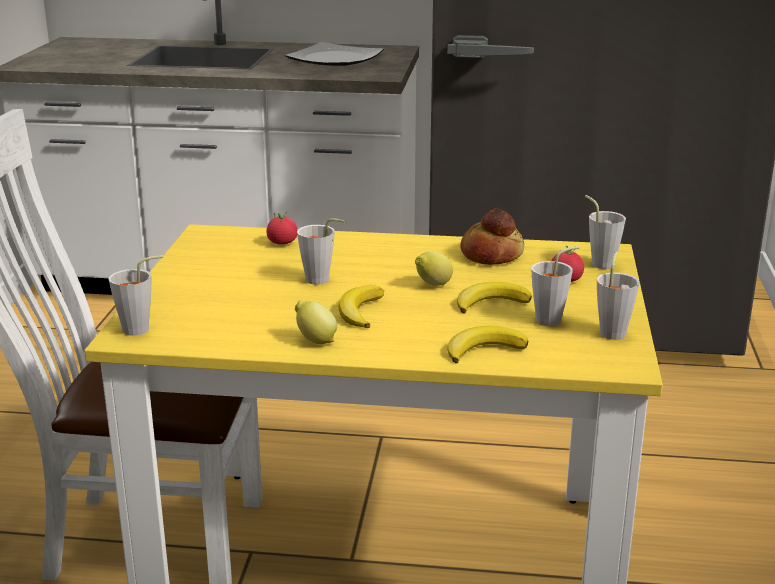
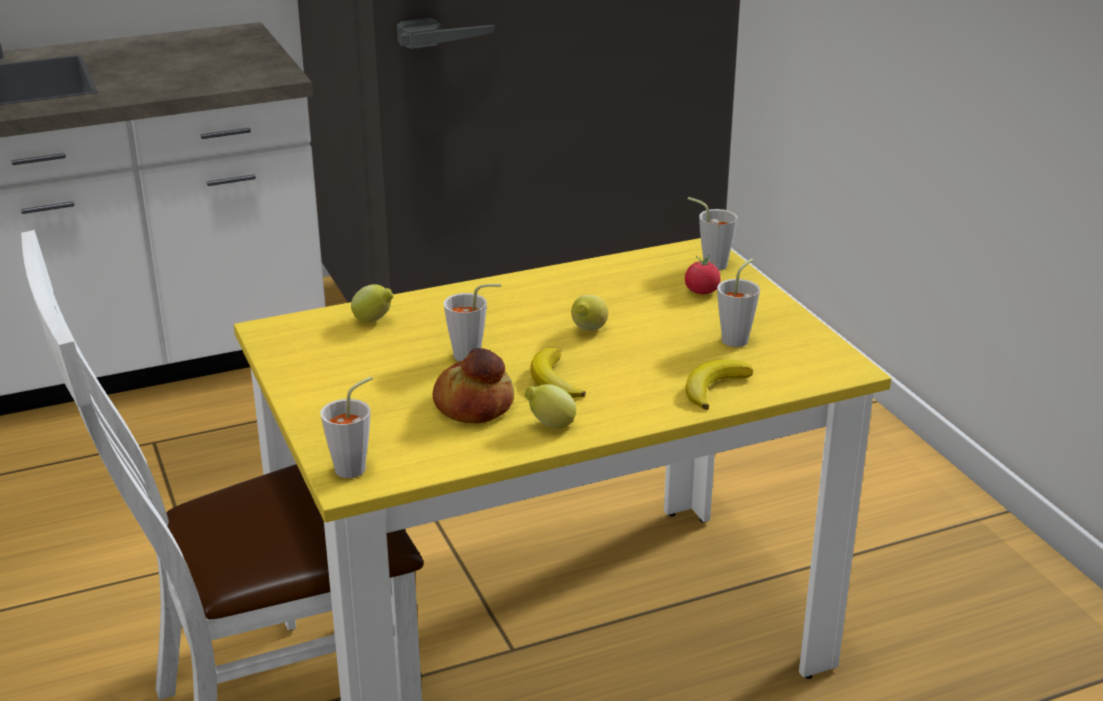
camera: 30 degrees left, 5 degrees up
tomato [266,212,298,245] -> lemon [351,284,394,323]
plate [285,42,384,66] -> none
banana [457,282,532,313] -> none
bread [460,208,524,265] -> bread moved to [432,348,514,423]
grey cup [597,251,640,340] -> none

